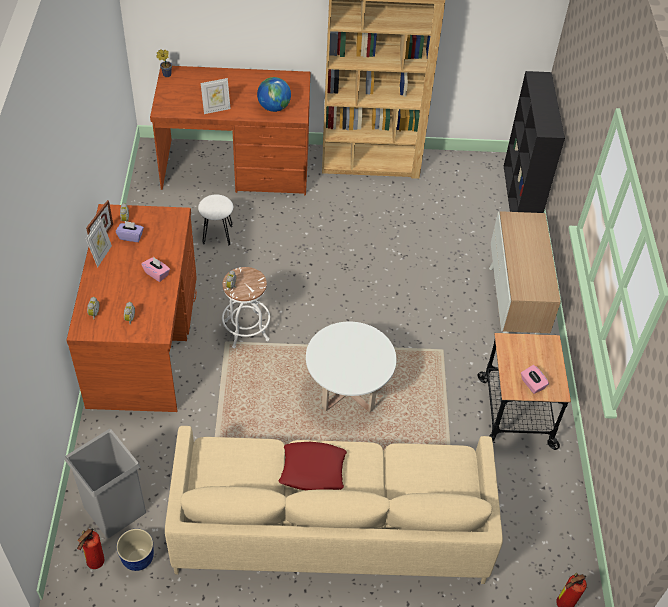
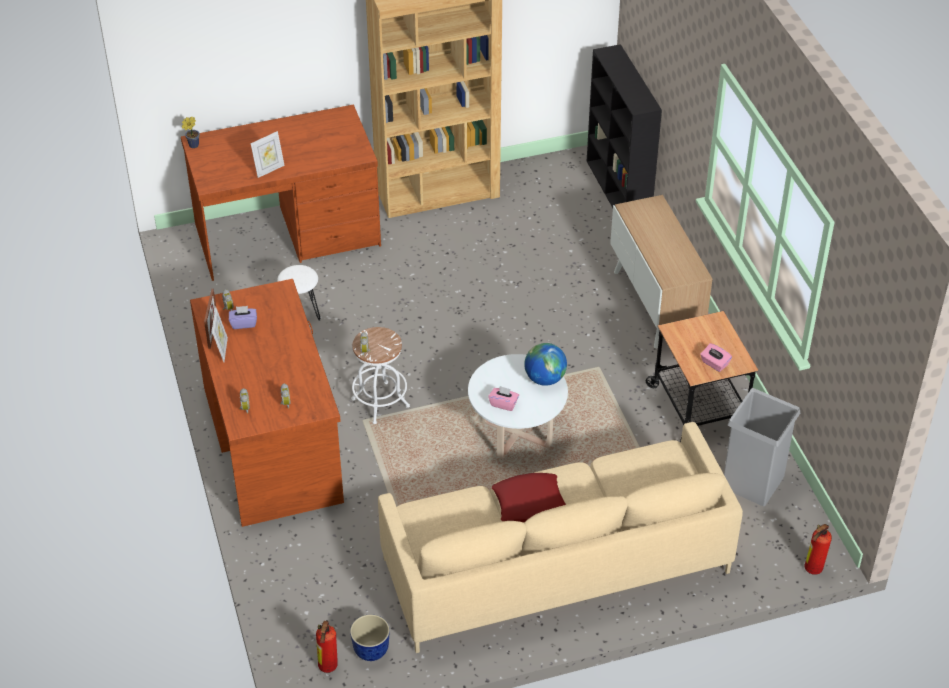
camera: 15 degrees left, 5 degrees down
grey trash can [65,429,146,538] -> grey trash can moved to [724,388,800,507]
pink tissue box [141,257,170,282] -> pink tissue box moved to [488,386,519,411]
globe [257,77,291,112] -> globe moved to [524,343,567,386]

